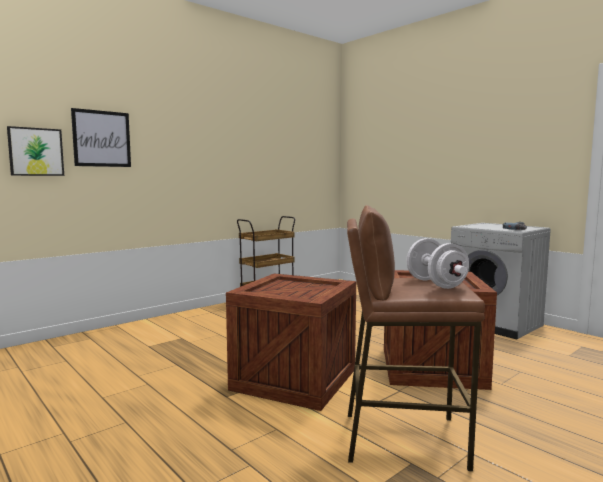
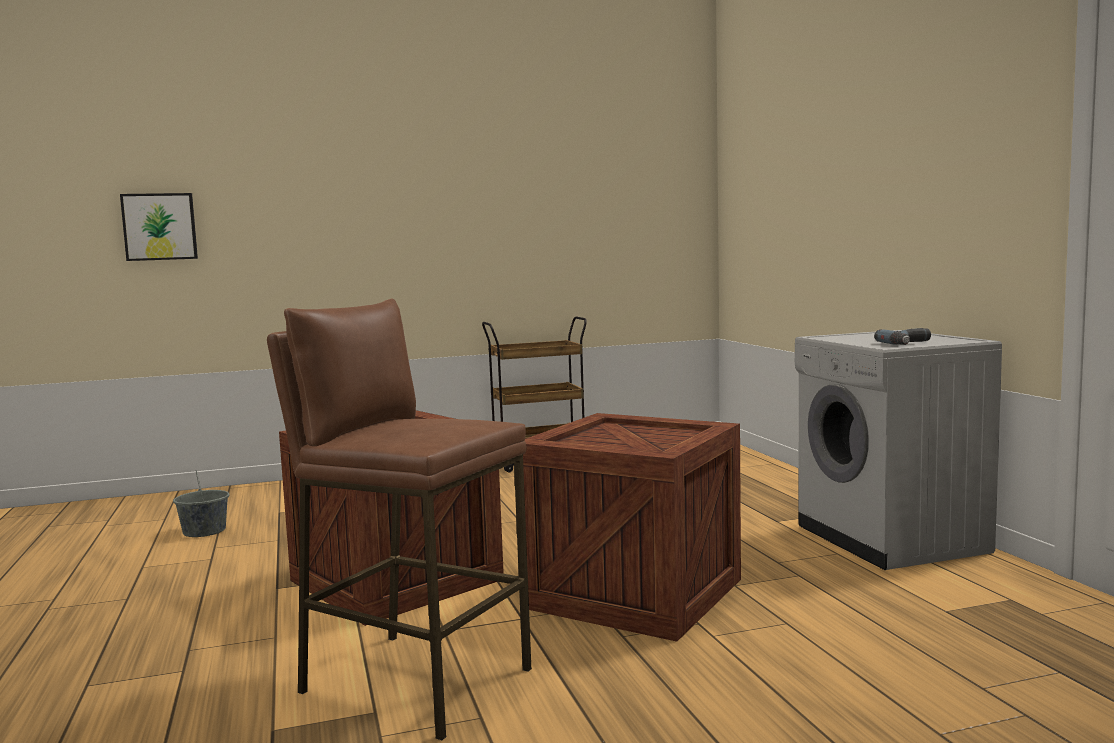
camera: 25 degrees right, 0 degrees up
picture [71,108,131,167] -> none
white dumbbell [406,238,469,289] -> none
none -> grey bucket [173,470,230,537]

